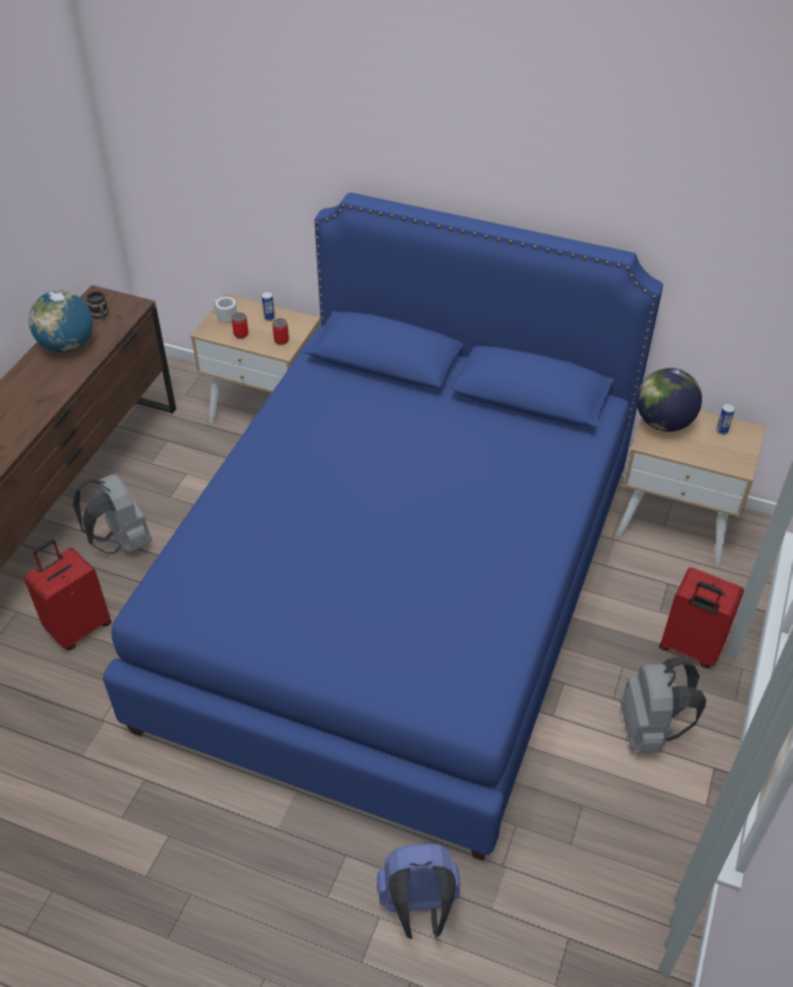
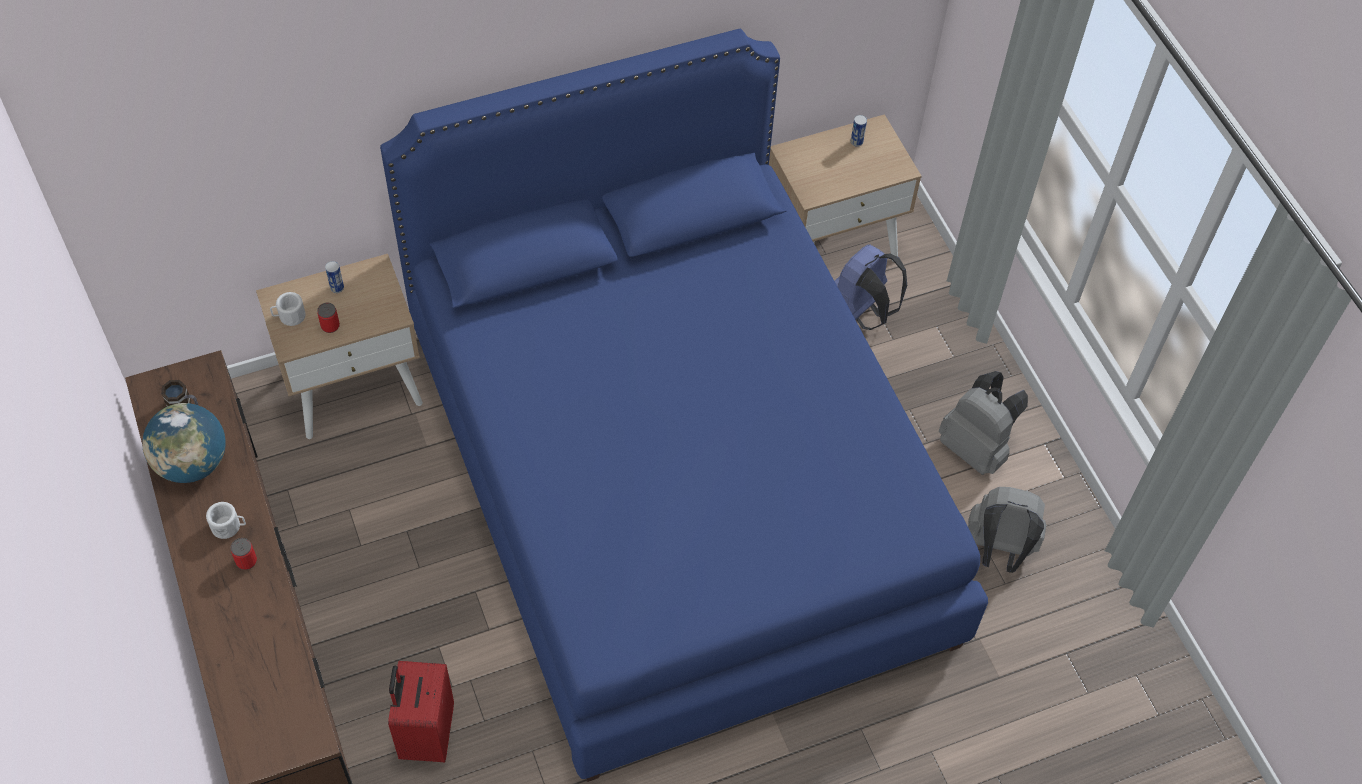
camera: 45 degrees left, 10 degrees up
grey backpack [73,474,152,554] -> grey backpack moved to [968,487,1046,573]
can [273,318,289,345] -> can moved to [231,538,257,570]
blue backpack [377,844,460,939] -> blue backpack moved to [835,245,907,330]
globe [637,368,702,432] -> none
red suitcase [659,567,744,668] -> none
none -> white mug [206,502,246,539]

